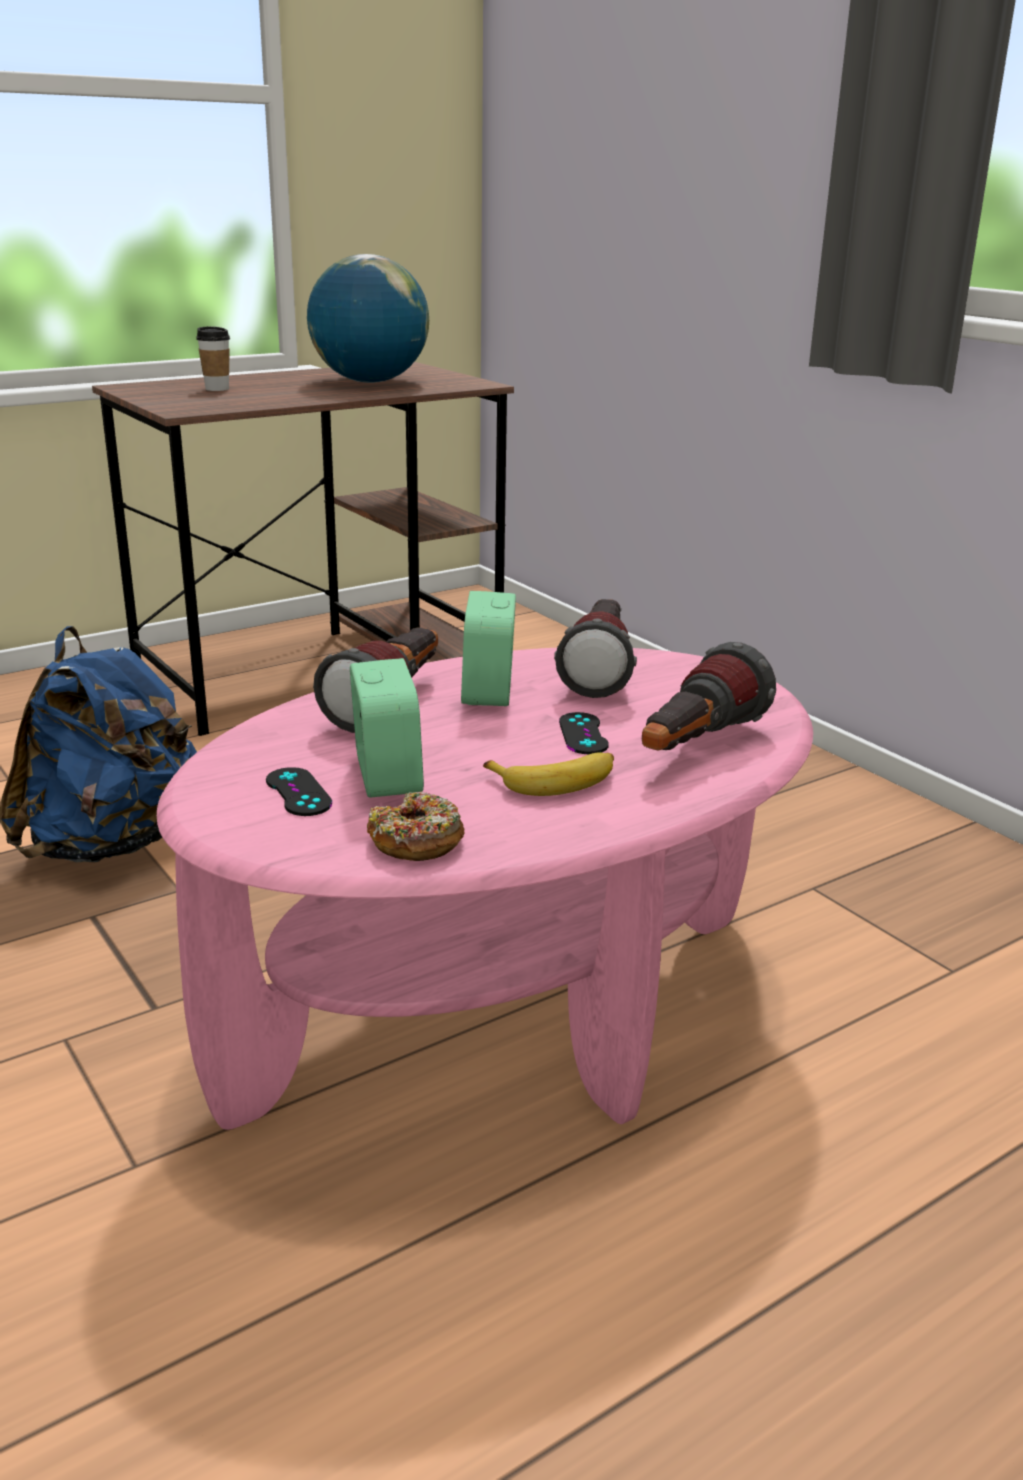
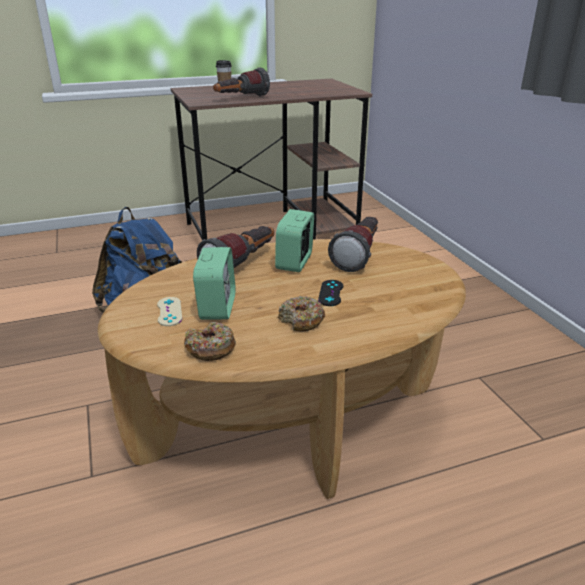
camera: 15 degrees right, 5 degrees up
pink coffee table [157,648,813,1130] -> brown coffee table [98,239,466,499]
black game controller [266,767,332,816] -> beige game controller [157,297,182,326]
globe [307,254,429,383] -> none
banana [483,753,614,796] -> donut [278,296,325,332]
flashlight [642,642,776,751] -> flashlight moved to [213,67,270,96]

